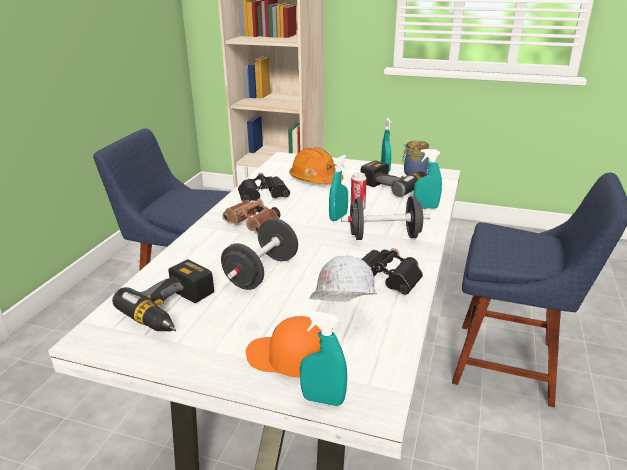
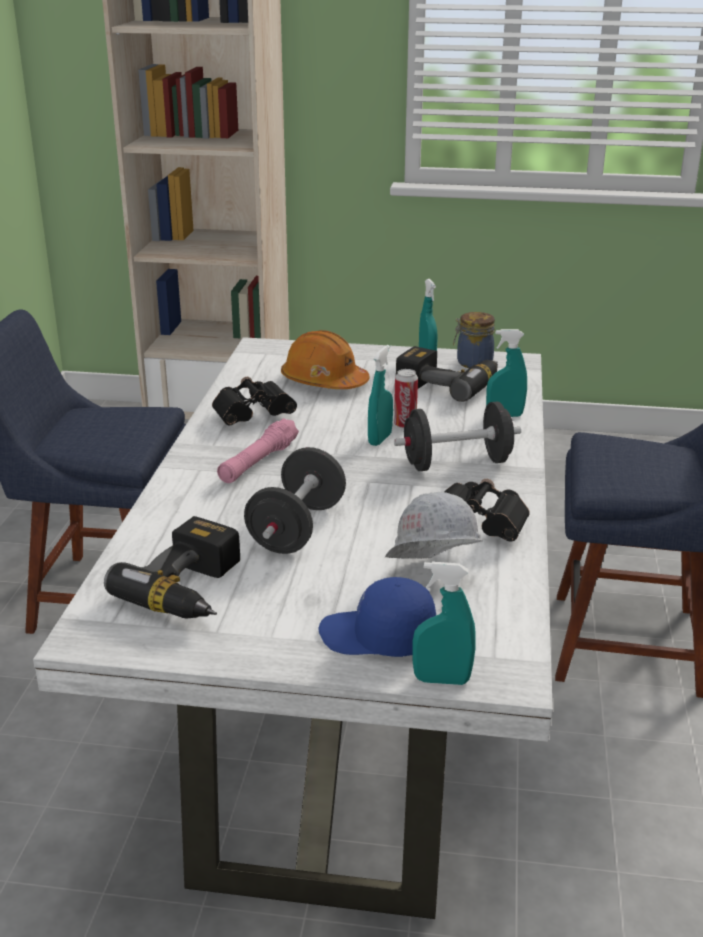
camera: 10 degrees left, 0 degrees up
brown binoculars [222,199,280,234] -> pink flashlight [217,418,299,483]
orange cap [246,316,321,378] -> blue cap [319,577,436,657]

